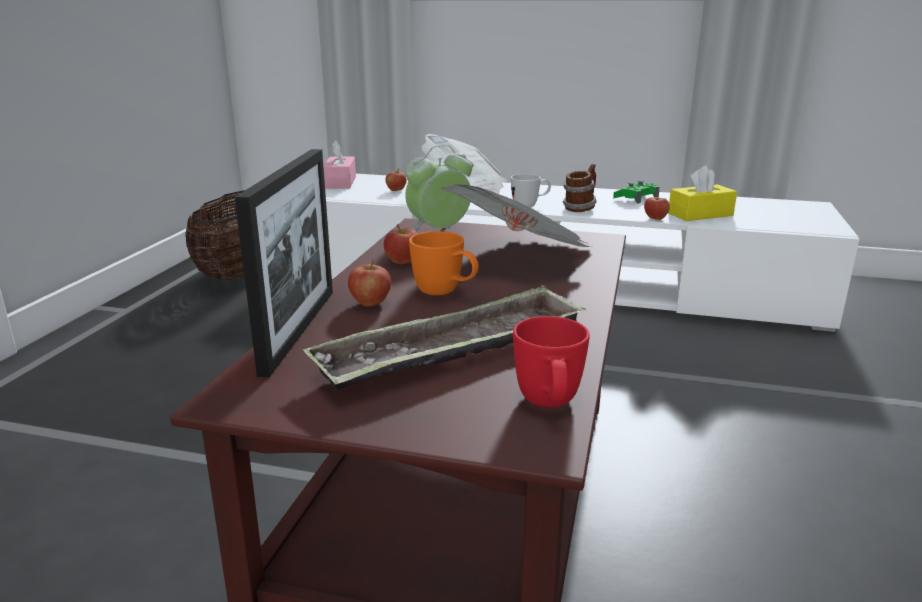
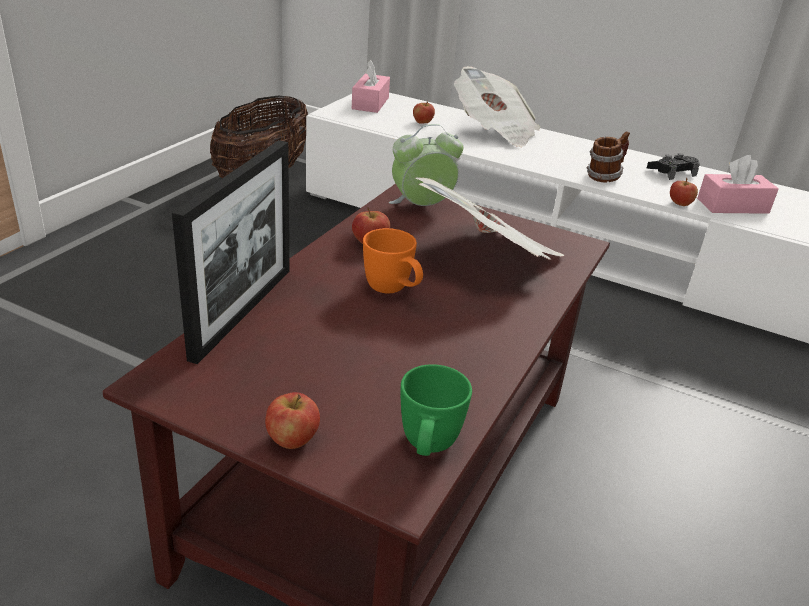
camera: 10 degrees right, 10 degrees up
tray [303,285,586,390] -> none
apple [348,259,391,307] -> apple moved to [265,392,320,449]
white mug [511,174,551,208] -> none
red mug [513,316,590,407] -> green mug [401,364,472,456]
green game controller [613,181,659,204] -> black game controller [646,153,700,180]
yellow tissue box [668,165,737,221] -> pink tissue box [697,155,779,214]

